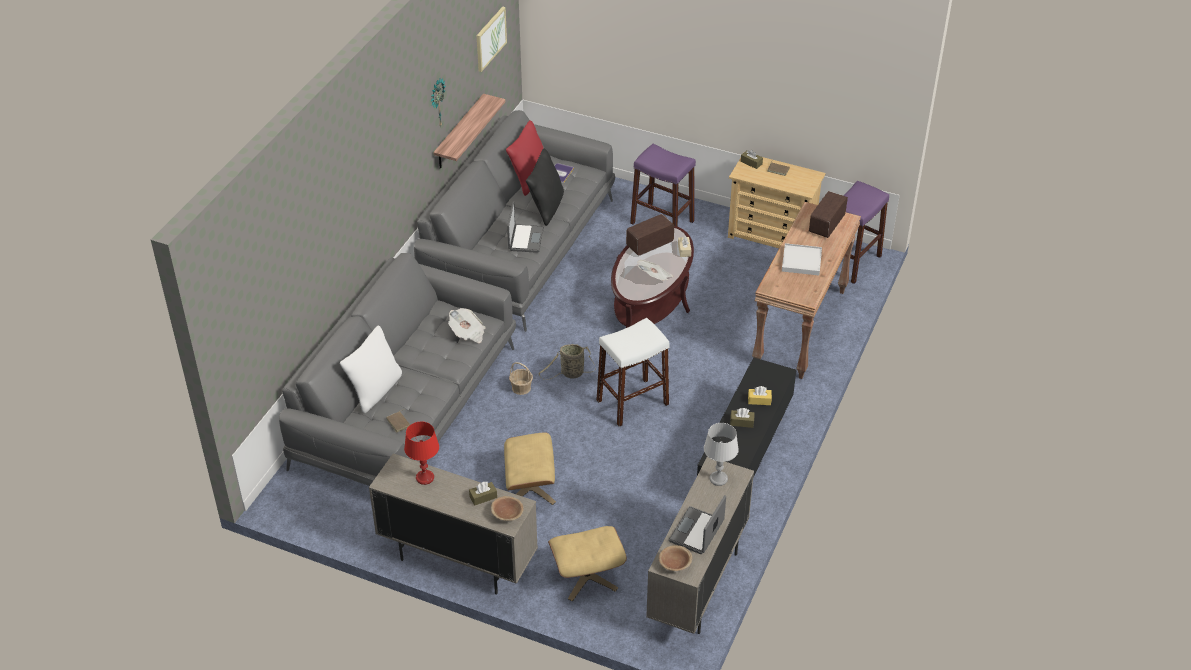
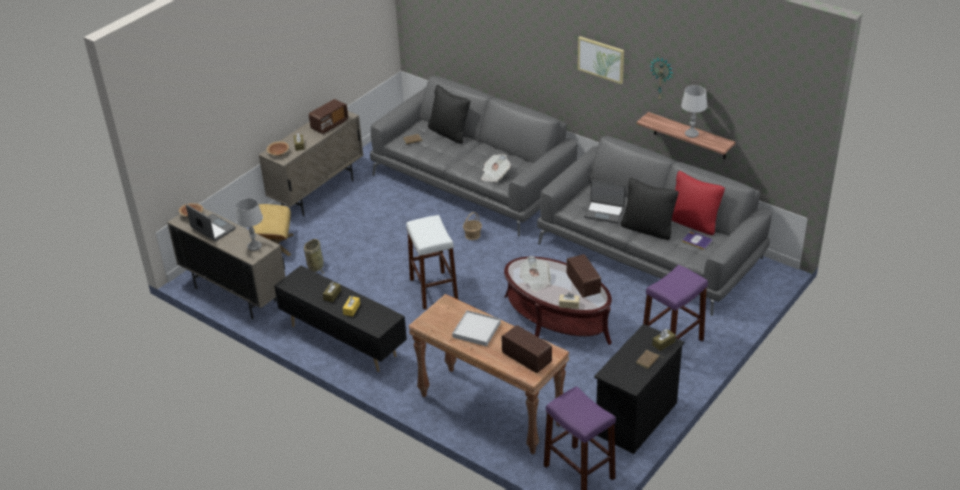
camera: 105 degrees right, 5 degrees down
white pillow [340,325,402,413] -> black pillow [428,85,471,144]
red table lamp [404,422,439,485] -> radio [309,99,348,134]
picture [477,7,507,72] -> picture moved to [578,36,624,84]
beige ottoman [504,432,556,505] -> none
basket [538,344,596,380] -> basket moved to [304,239,324,274]
beige dresser [728,157,826,248] -> black dresser [594,324,684,454]
none -> grey table lamp [681,85,707,138]

